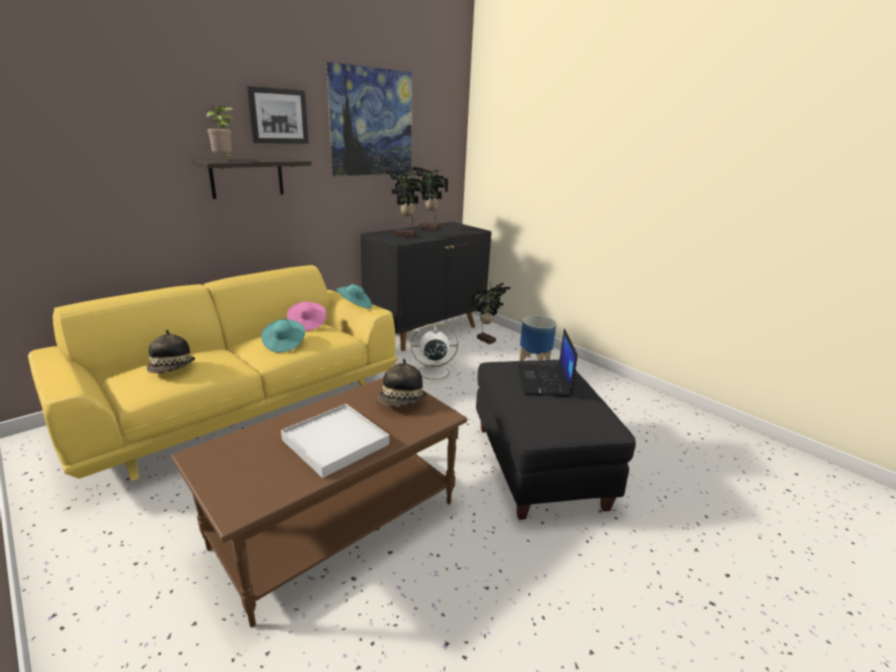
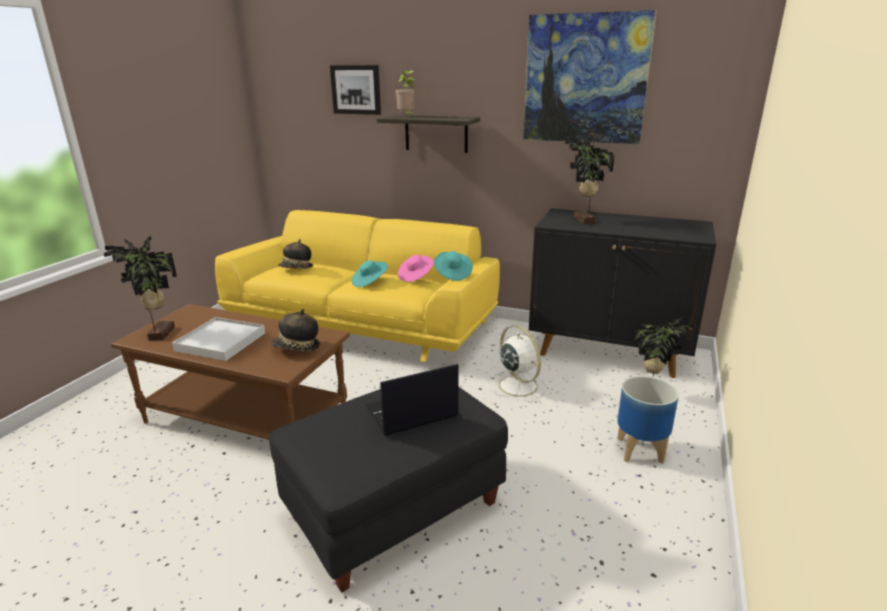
camera: 65 degrees right, 0 degrees up
picture [247,86,309,144] -> picture moved to [330,65,381,115]
potted plant [412,167,448,230] -> potted plant moved to [104,236,177,340]

